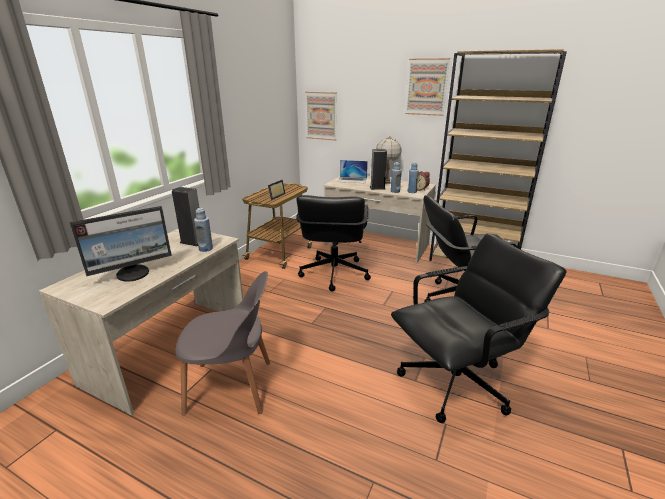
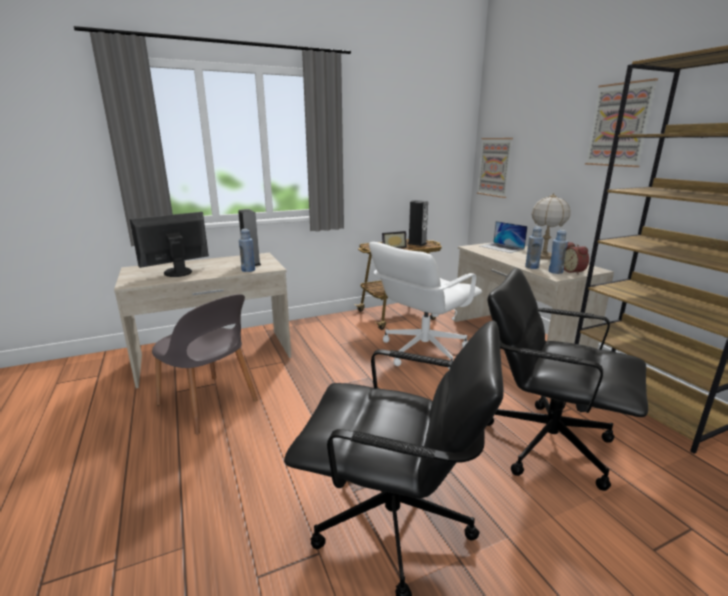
camera: 40 degrees right, 5 degrees down
monitor [70,206,172,282] -> monitor turned 135 degrees clockwise [130,212,209,277]
black office chair [296,195,371,291] -> white office chair [369,242,482,370]
speaker [370,149,387,190] -> speaker moved to [408,200,428,246]

